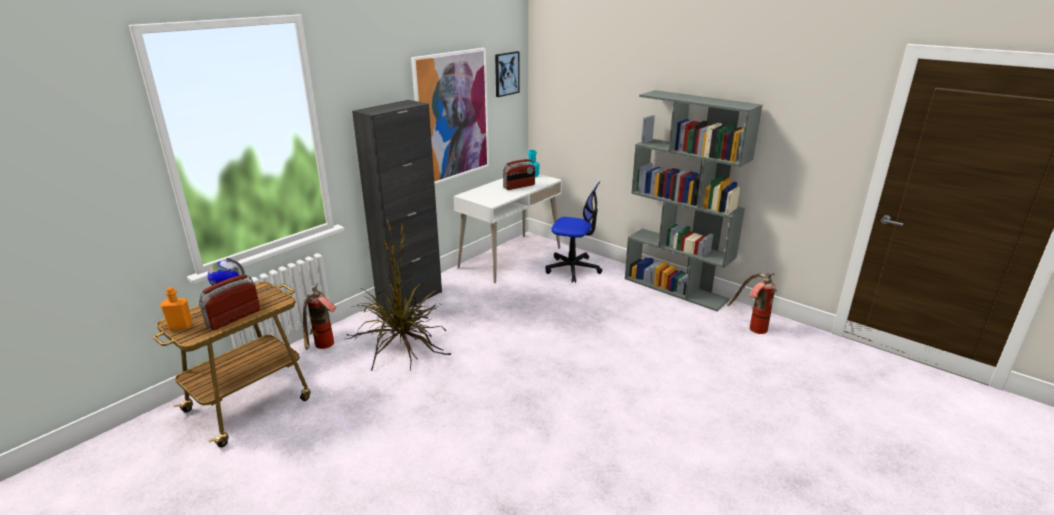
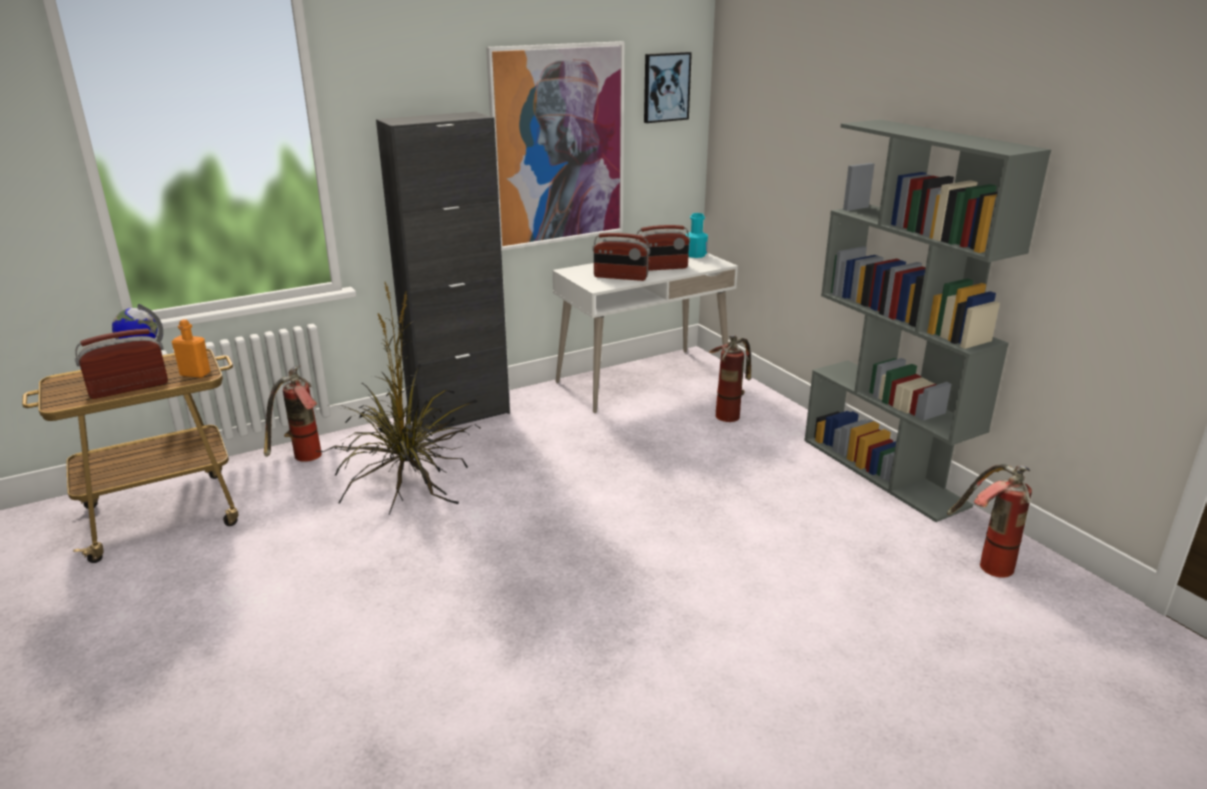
camera: 20 degrees right, 0 degrees up
orange bottle [161,287,193,330] -> orange bottle moved to [172,319,210,378]
office chair [545,181,602,283] -> fire extinguisher [709,335,751,422]
none -> radio [592,233,650,281]

